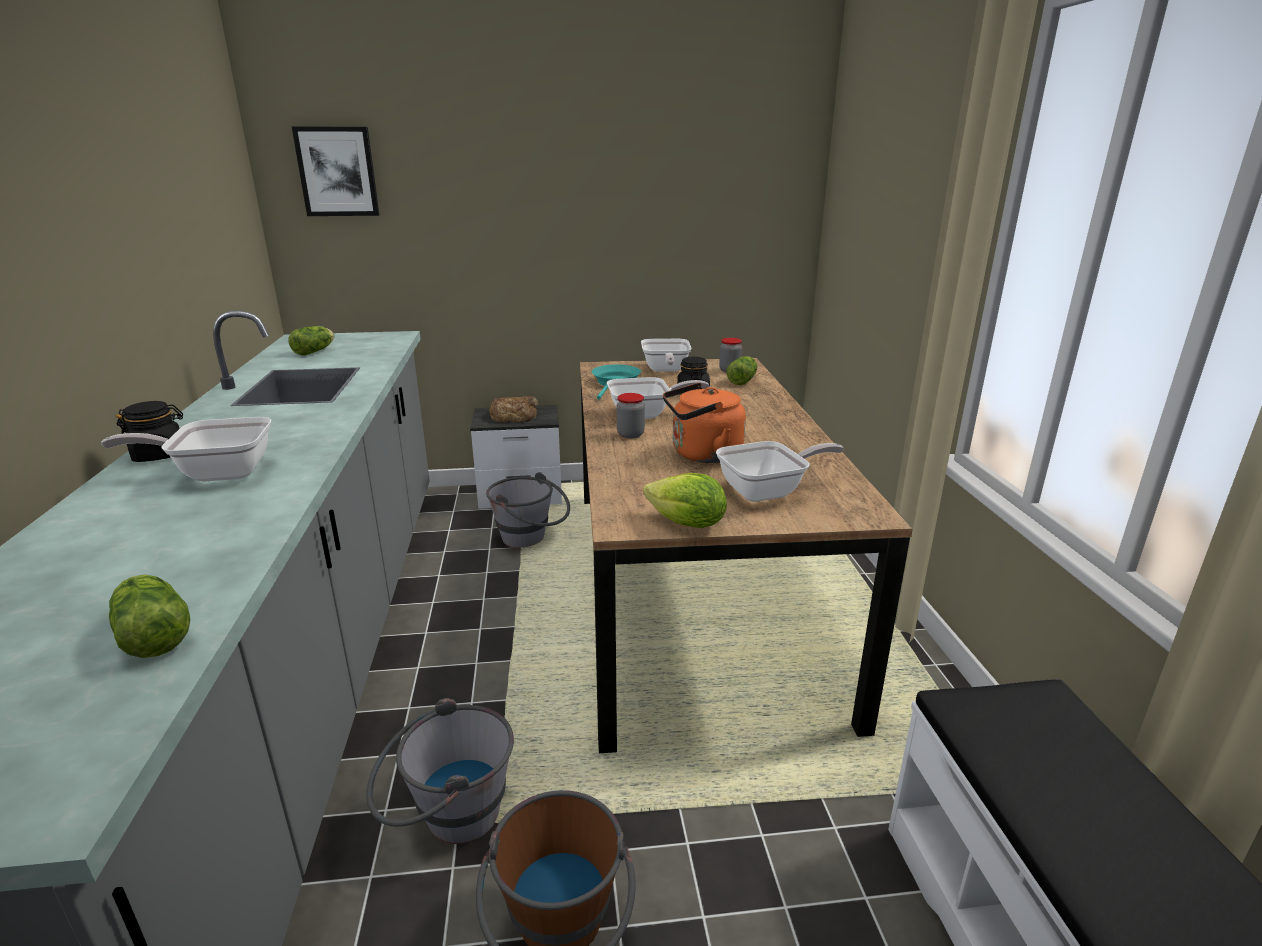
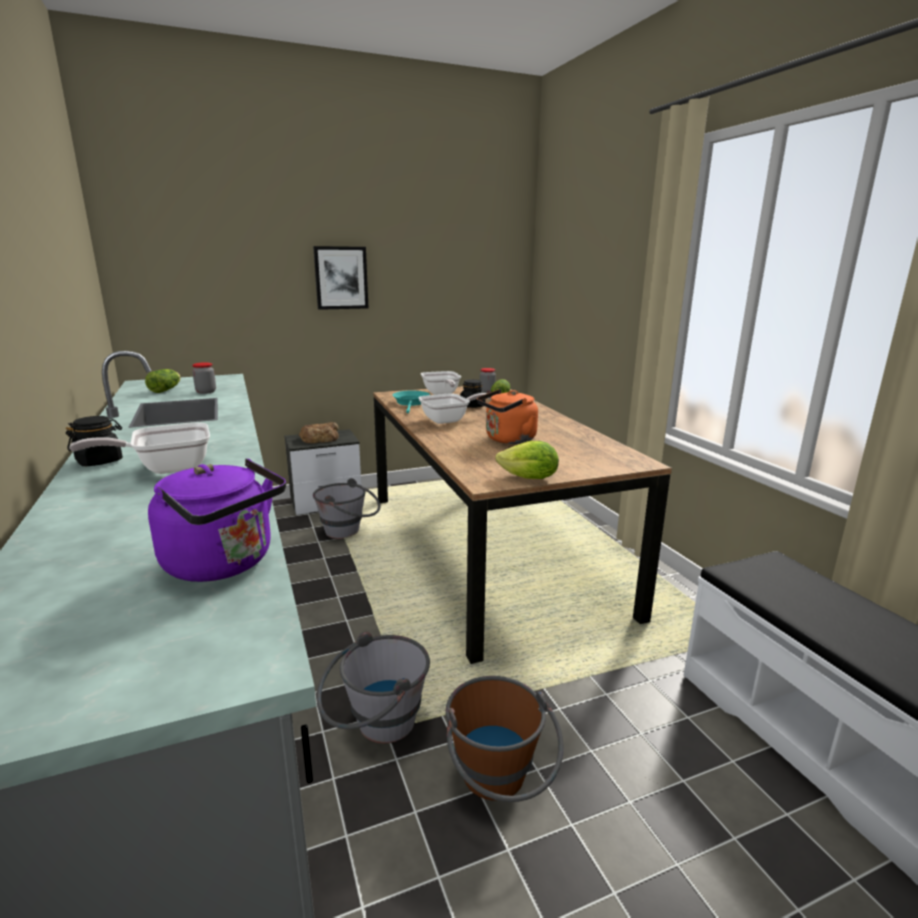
camera: 15 degrees left, 5 degrees down
lettuce [109,574,190,658] -> purple kettle [148,458,286,582]
picture [292,127,380,216] -> picture moved to [313,246,369,310]
jar [617,393,645,438] -> jar moved to [192,362,216,394]
frying pan [716,441,844,502] -> none

